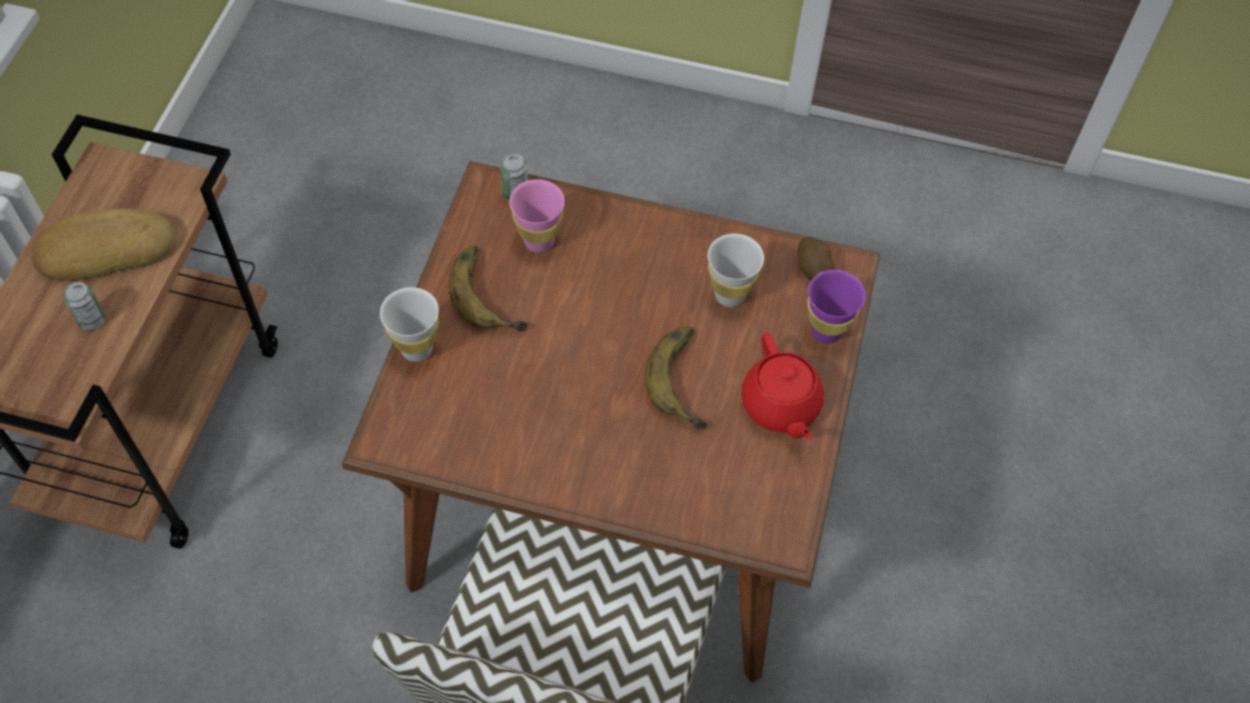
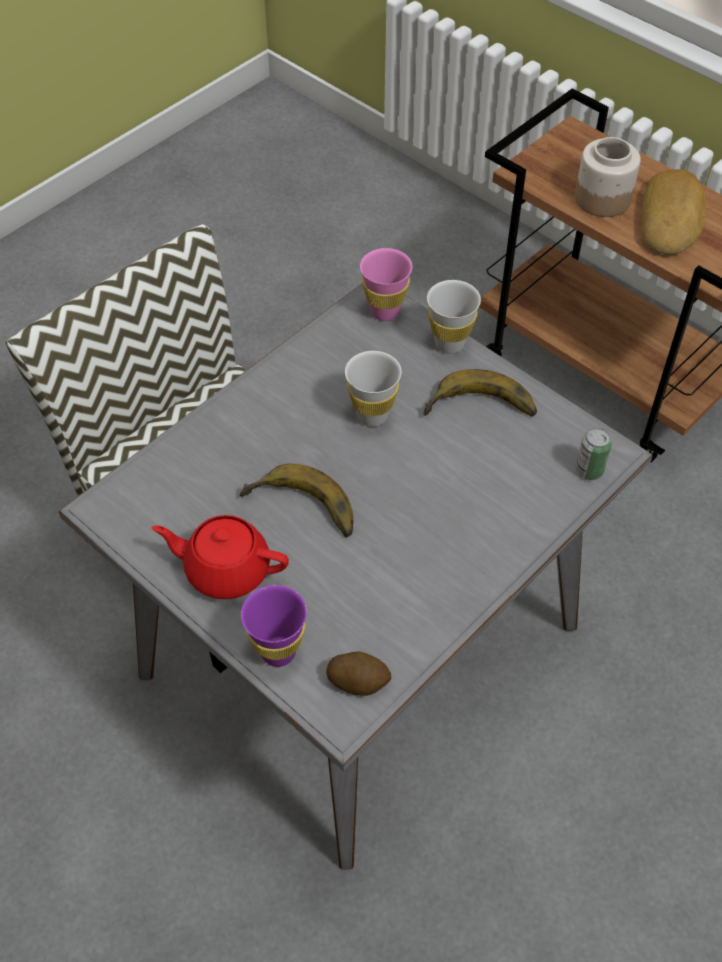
camera: 120 degrees right, 5 degrees down
can [63,282,106,331] -> jar [575,137,641,217]
brown dining table [342,161,880,682] -> grey dining table [59,284,653,870]
pink cup [509,179,565,253] -> pink cup moved to [360,248,412,321]
white cup [708,234,764,307] -> white cup moved to [345,351,402,427]

